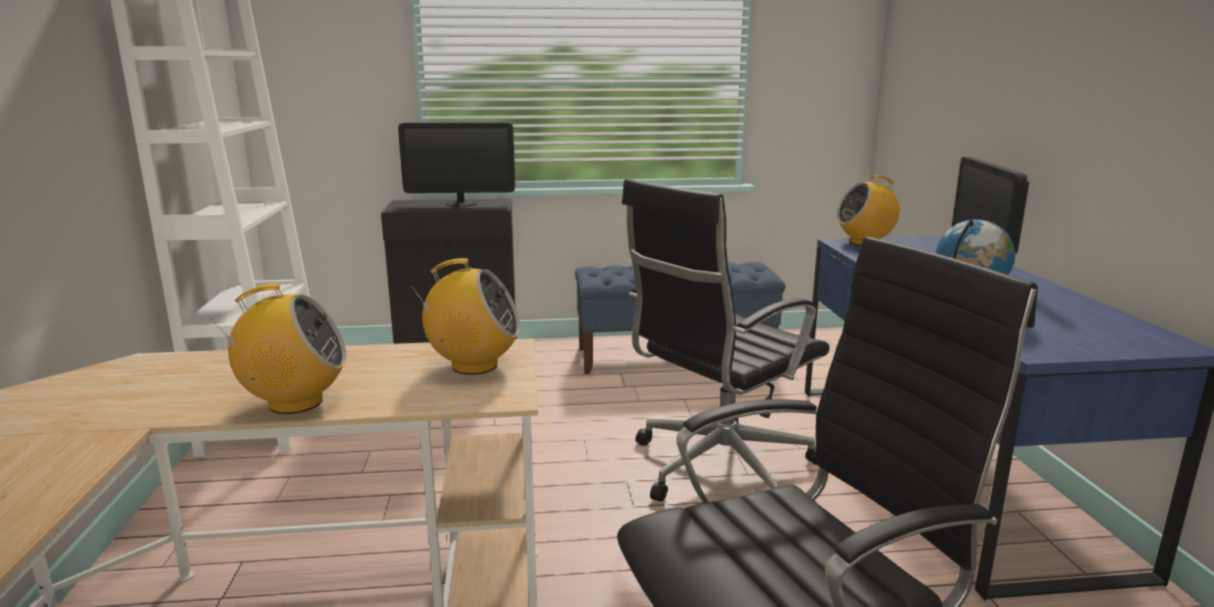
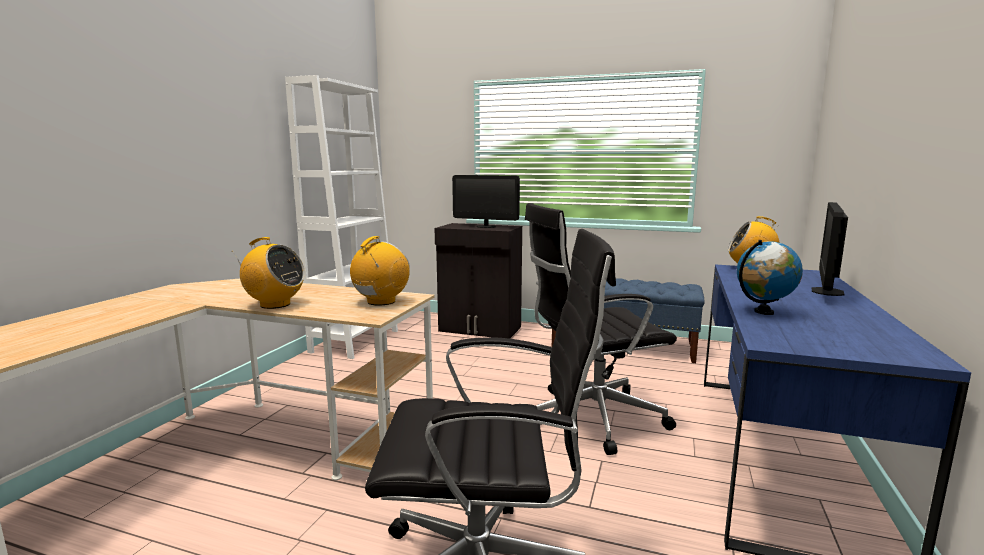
camera: 25 degrees right, 5 degrees down
radio [410,258,520,375] -> radio turned 90 degrees counterclockwise [350,236,410,306]

